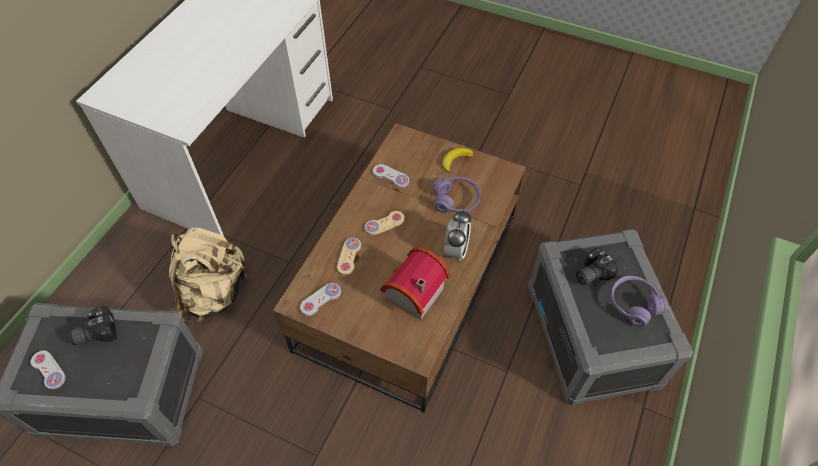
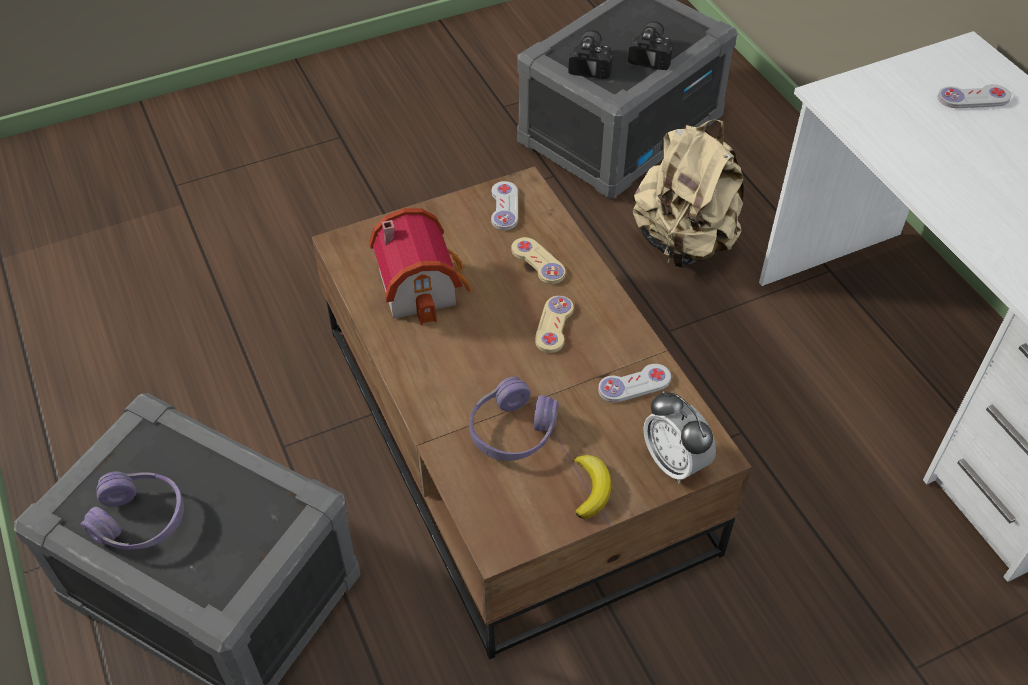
camera: 130 degrees right, 5 degrees down
white game controller [31,350,66,389] -> white game controller moved to [938,84,1011,108]
alarm clock [444,210,471,261] -> alarm clock moved to [643,391,716,483]
camera [576,247,618,285] -> camera moved to [568,30,613,79]

